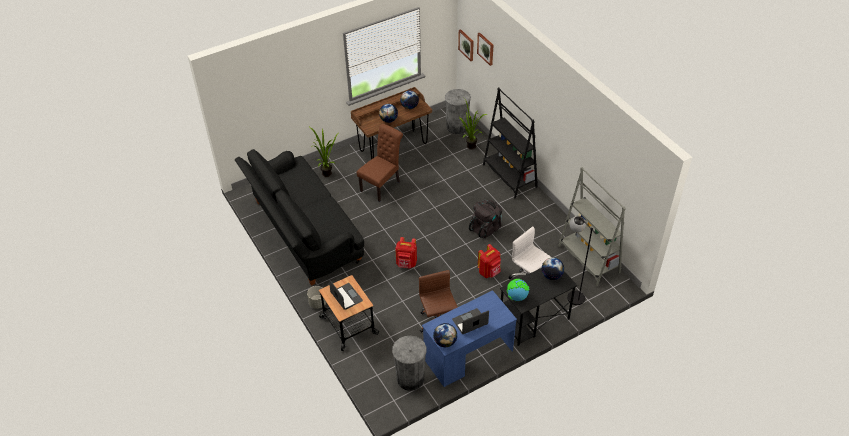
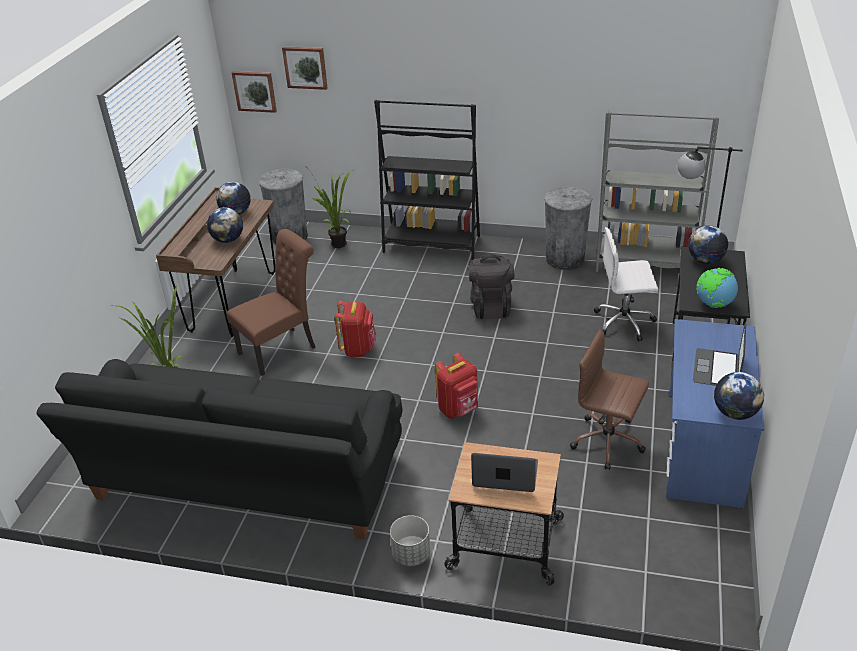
camera: 45 degrees left, 10 degrees down
brown chair [357,124,403,202] -> brown chair turned 60 degrees clockwise [226,229,316,376]
grey trash can [392,336,427,391] -> grey trash can moved to [544,187,592,270]
red backpack [478,244,501,278] -> red backpack moved to [335,300,376,357]

